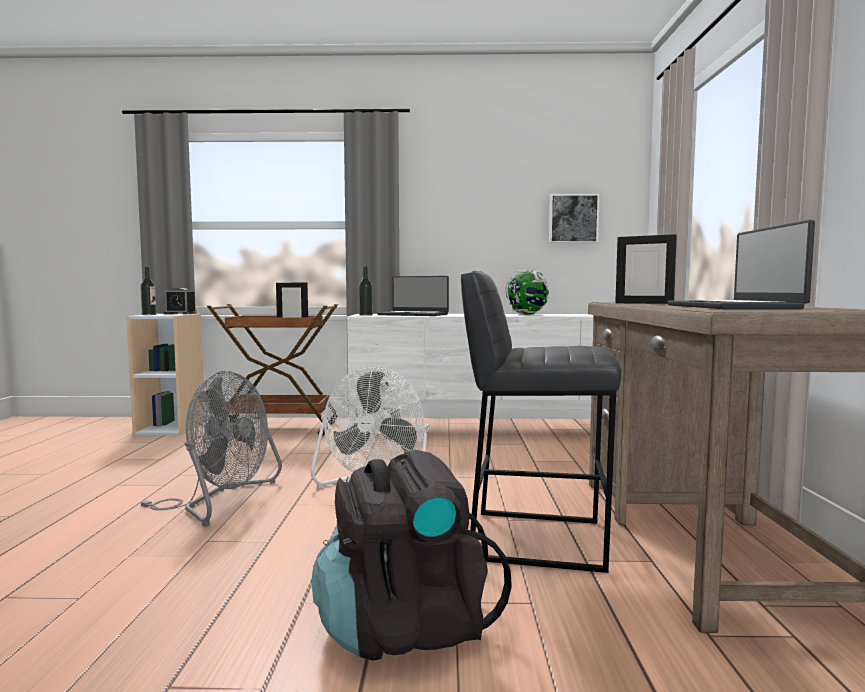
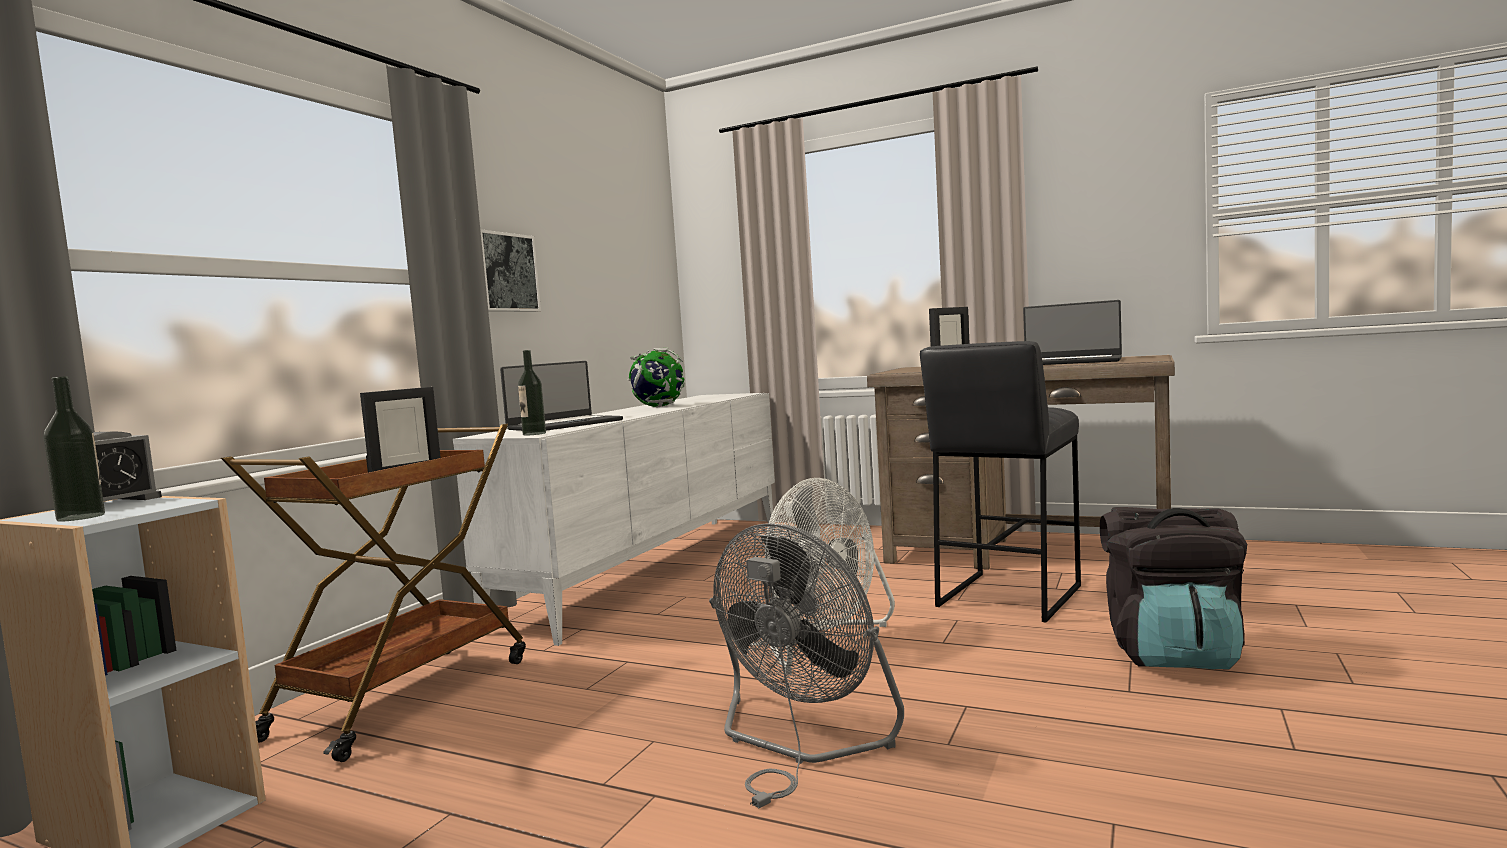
camera: 65 degrees left, 0 degrees up
picture [549,194,600,243] -> picture moved to [480,229,541,312]

